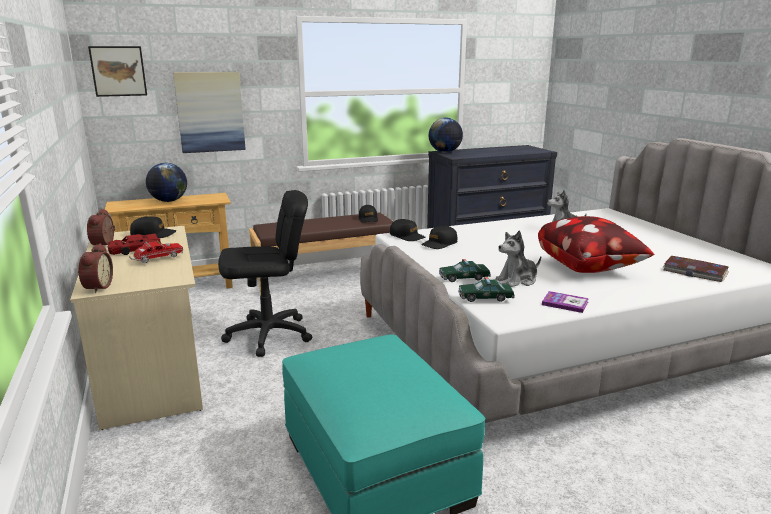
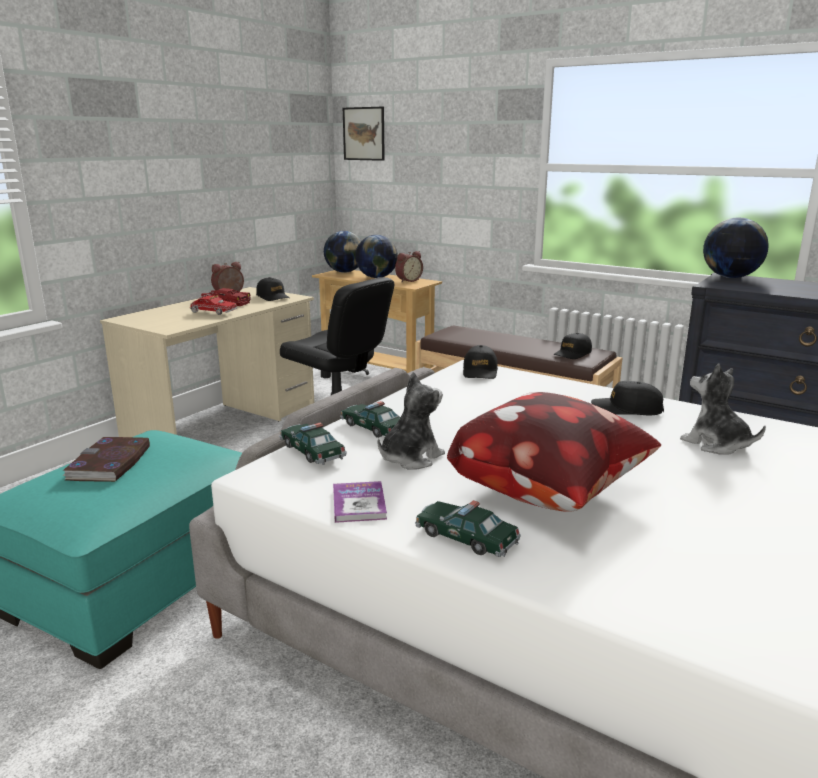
camera: 55 degrees right, 0 degrees up
alarm clock [78,244,113,293] -> alarm clock moved to [395,251,423,282]
picture [173,72,246,153] -> none
black cap [421,226,457,249] -> black cap moved to [591,381,664,415]
plush toy [496,230,541,287] -> plush toy turned 105 degrees clockwise [378,372,445,470]
book [663,256,729,282] -> book moved to [63,437,150,482]
none -> globe [324,231,361,273]
none -> toy car [415,500,521,557]

